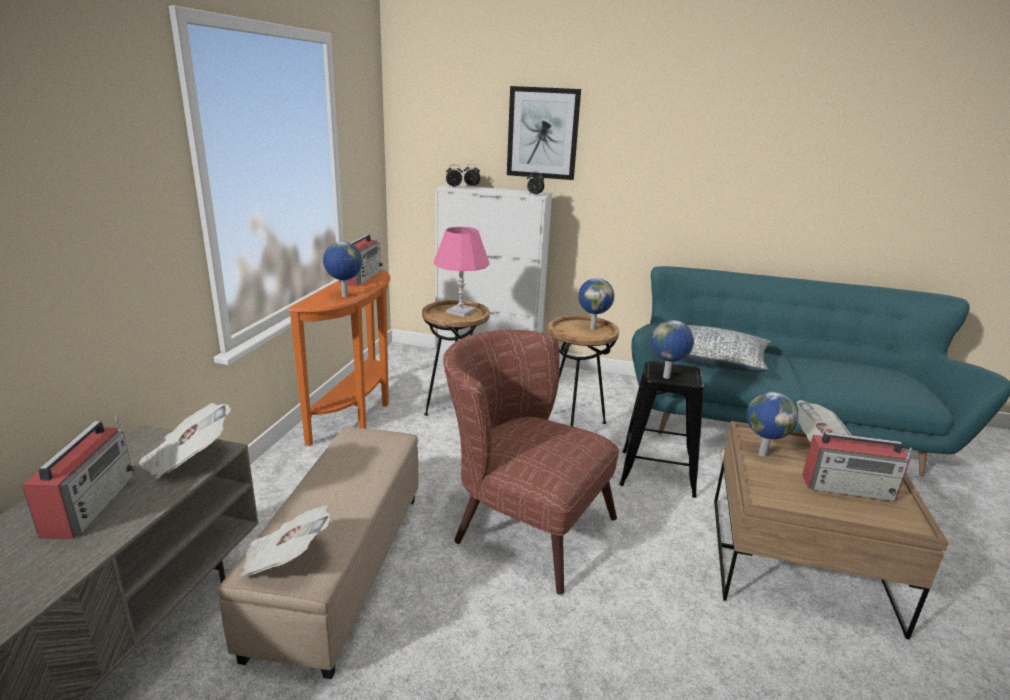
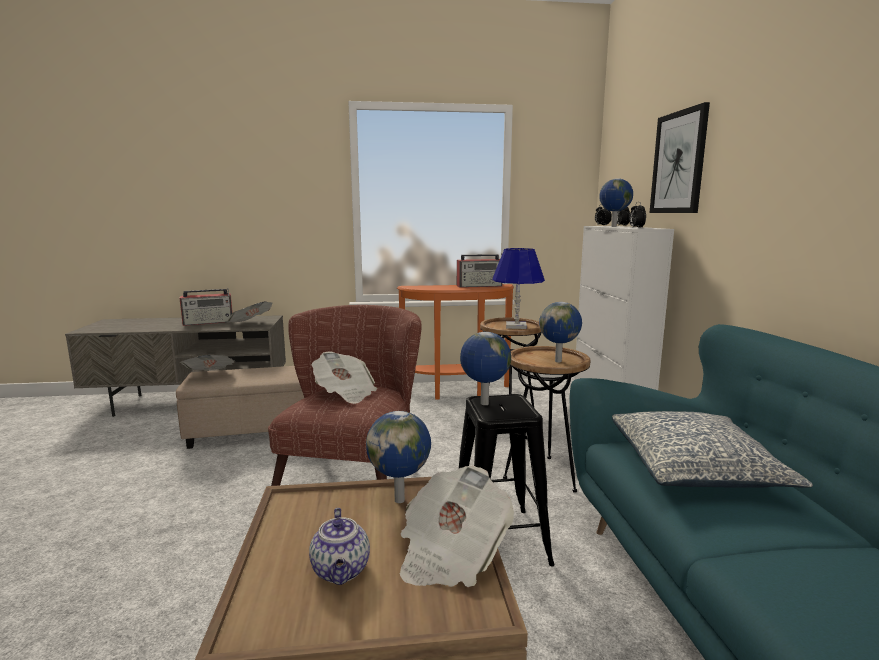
camera: 70 degrees right, 10 degrees down
globe [323,242,362,297] -> globe moved to [599,178,633,227]
pink table lamp [434,227,490,317] -> blue table lamp [492,248,545,329]
radio [802,432,912,502] -> teapot [309,508,370,585]
none -> newspaper [312,352,377,404]

